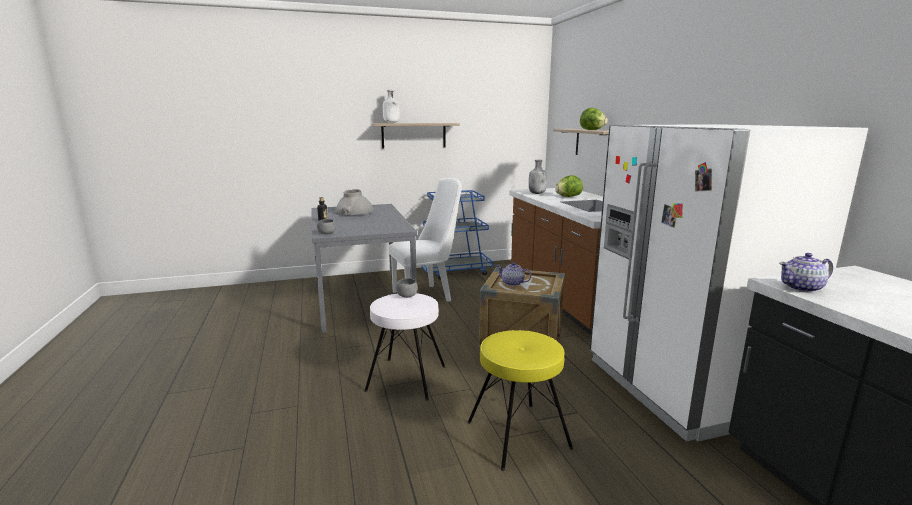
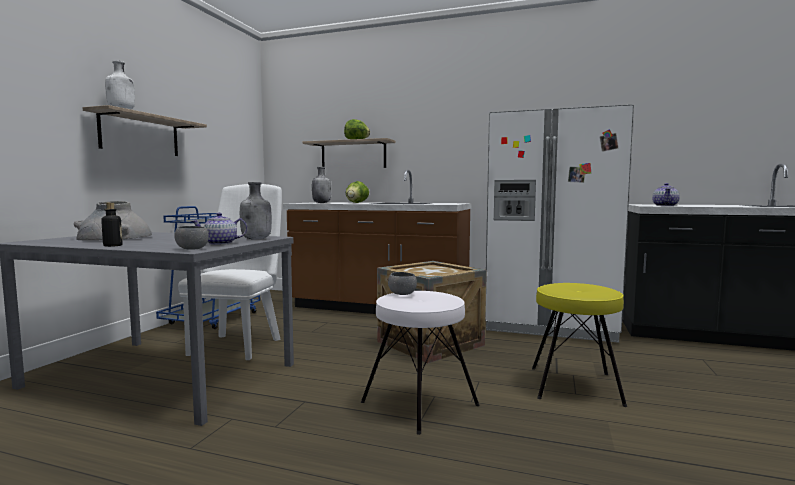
camera: 55 degrees left, 10 degrees down
teapot [496,262,531,286] -> teapot moved to [191,213,247,245]
none -> grey bottle [240,182,272,240]

